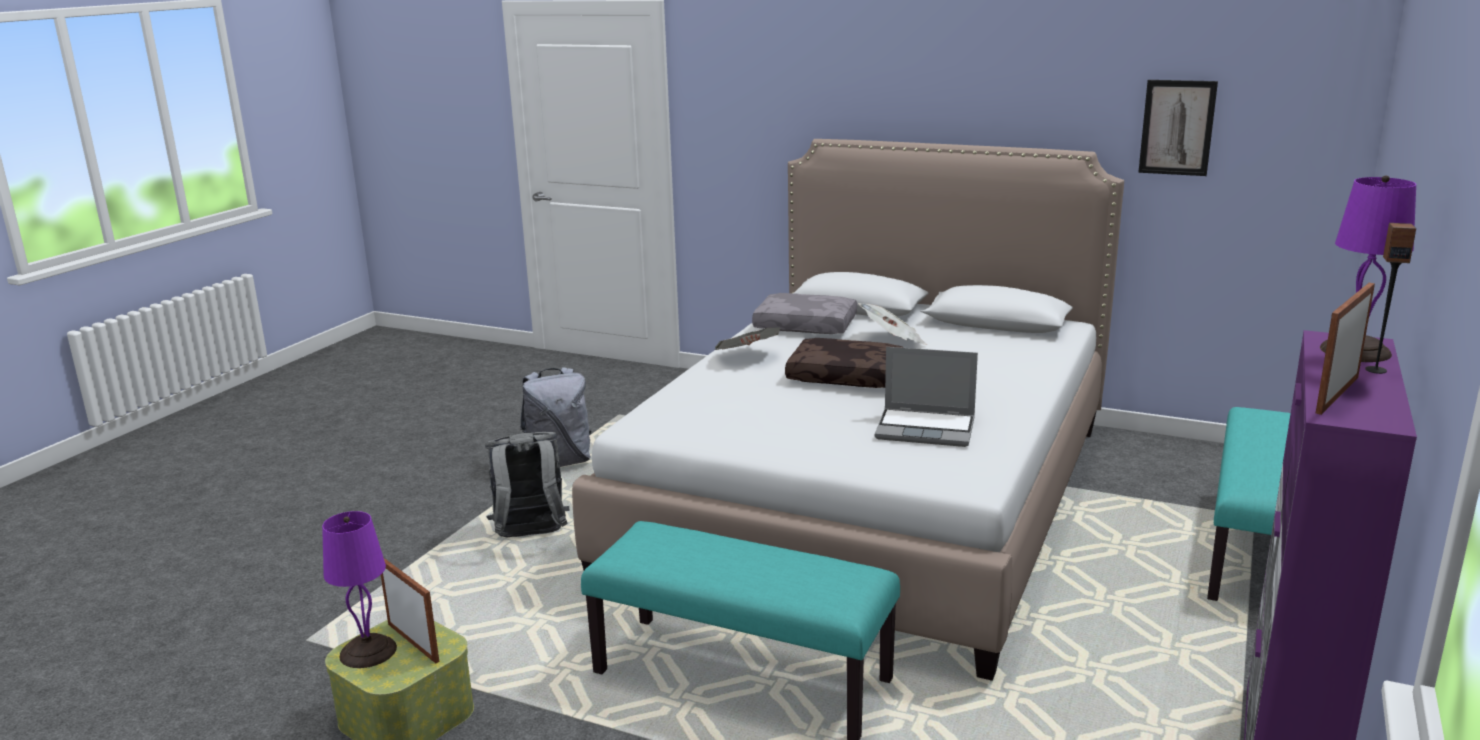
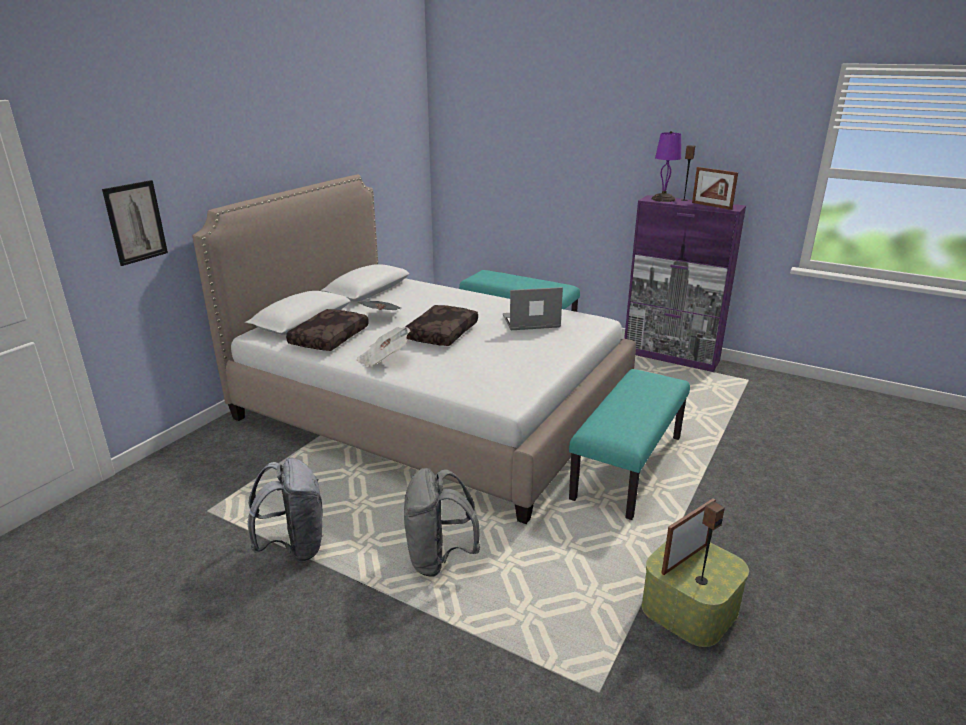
camera: 85 degrees left, 5 degrees up
purple table lamp [322,511,397,668] -> speaker [695,501,725,585]
grey pillow [752,293,857,334] -> brown pillow [286,309,369,351]
laptop [875,347,978,447] -> laptop turned 120 degrees counterclockwise [503,287,563,330]
picture [1138,80,1218,176] -> picture moved to [102,180,168,266]

